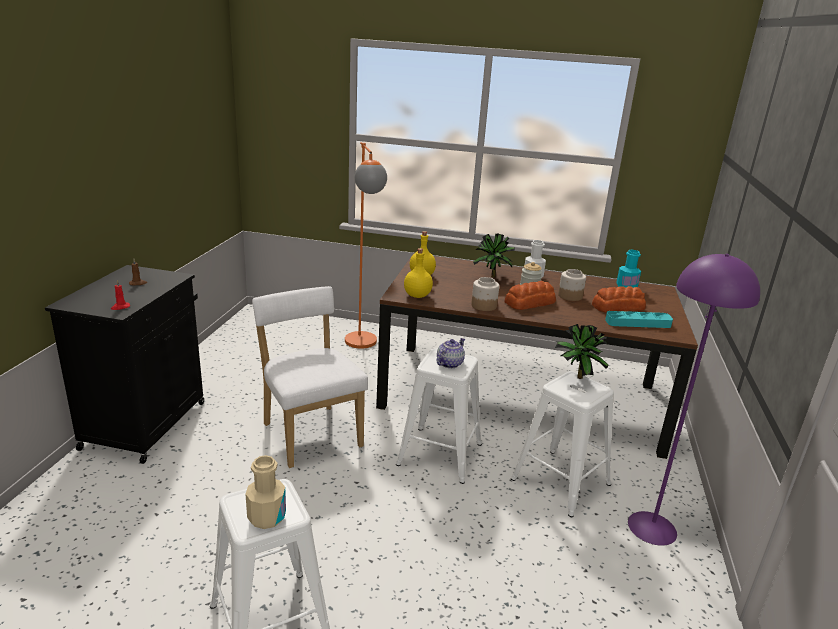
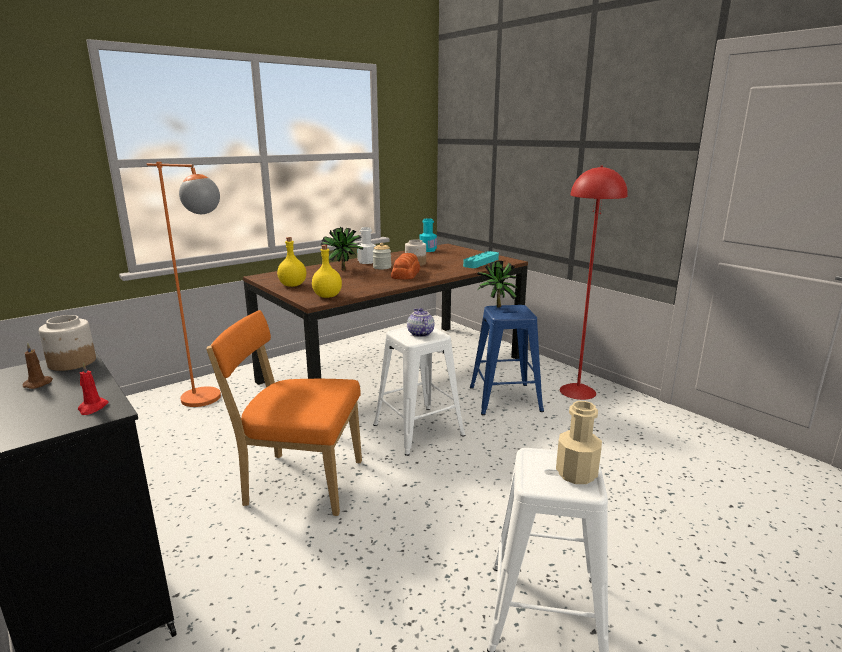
camera: 50 degrees left, 5 degrees down
white chair [252,286,368,468] -> orange chair [206,310,362,516]
jar [471,277,499,311] -> jar moved to [39,315,96,371]
white stool [511,371,614,517] -> blue stool [470,305,544,415]
bread [592,286,646,313] -> none
purple floor lamp [628,254,760,546] -> red floor lamp [560,166,628,400]

